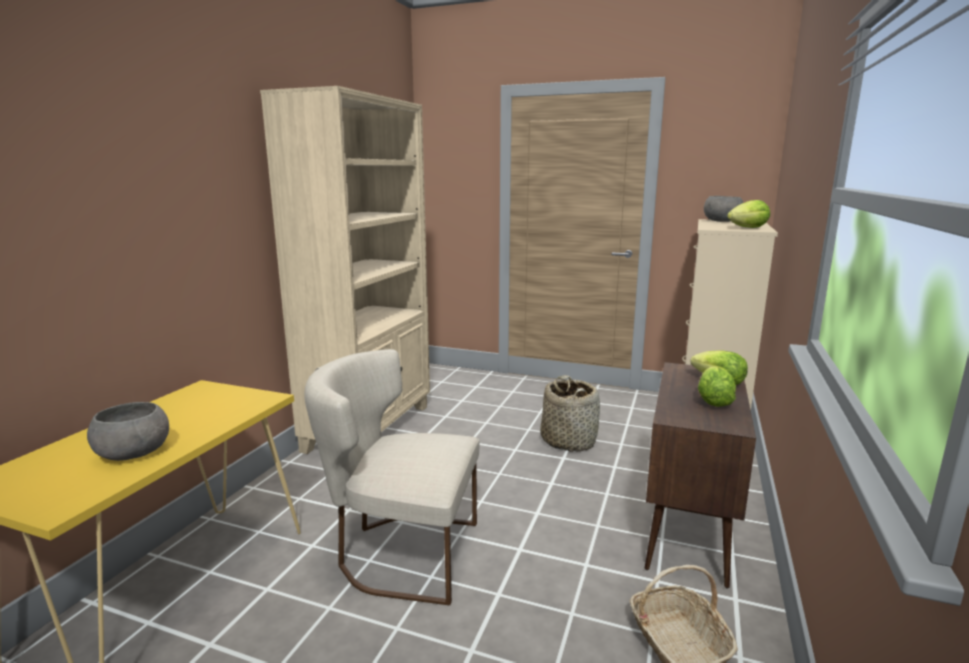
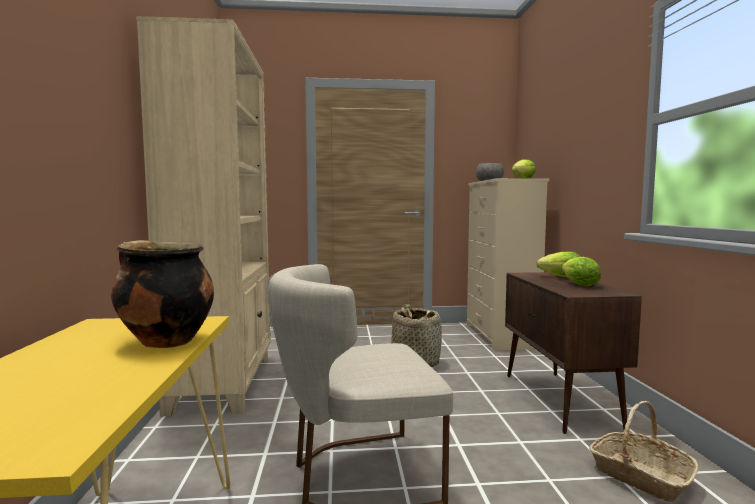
camera: 25 degrees left, 10 degrees down
grey bowl [87,402,169,461] -> none
none -> cooking pot [111,240,214,348]

